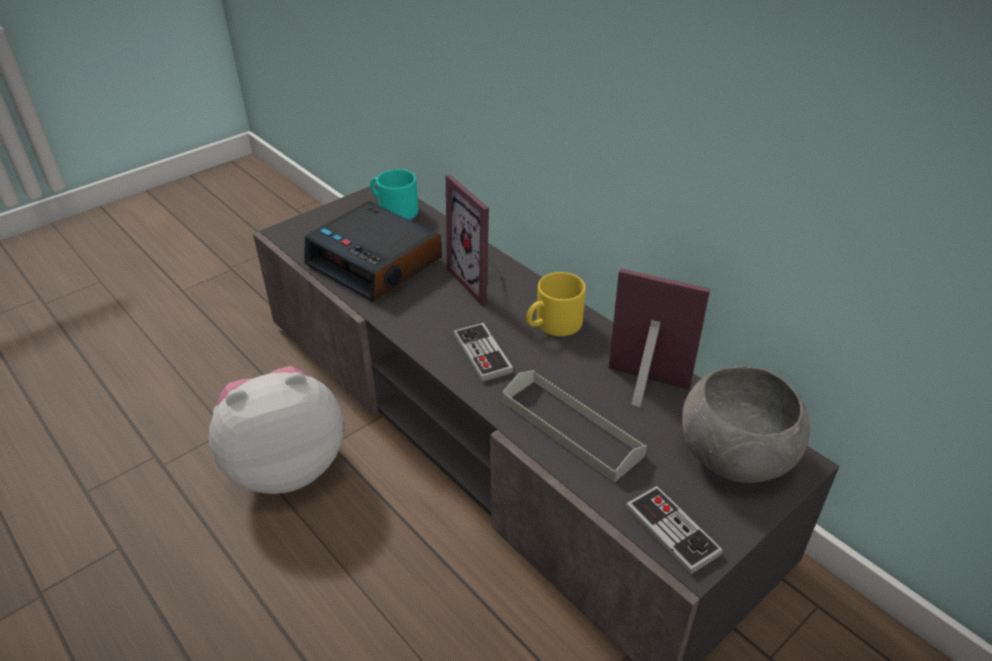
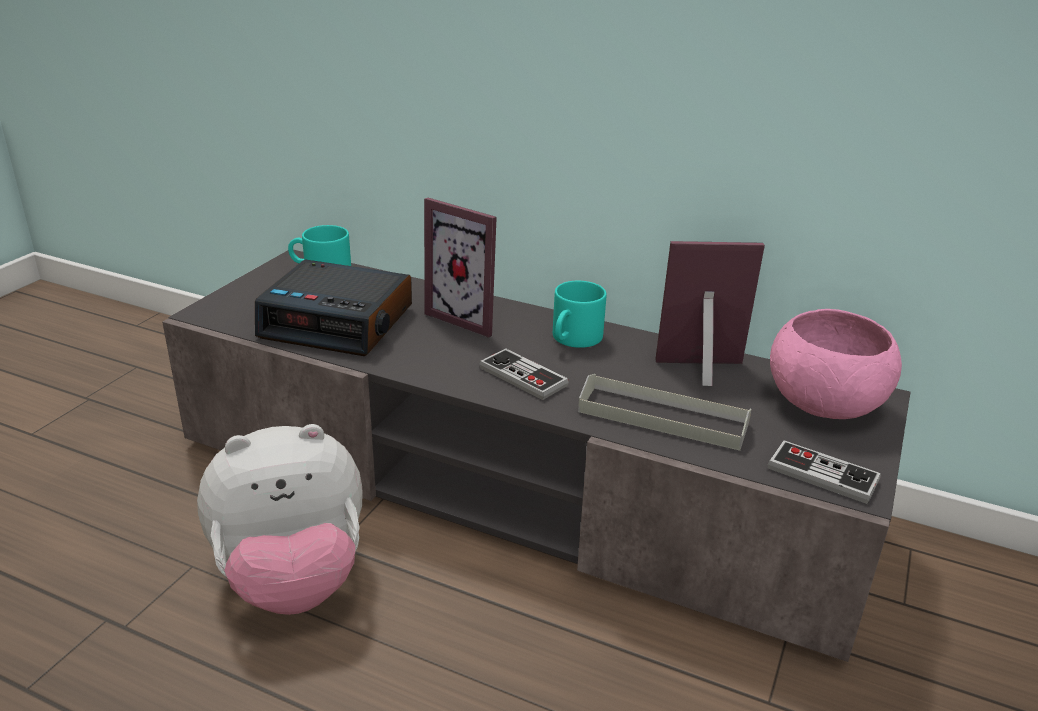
camera: 25 degrees left, 10 degrees down
plush toy [209,366,344,494] -> plush toy turned 150 degrees counterclockwise [197,424,363,615]
yellow mug [526,272,586,336] -> turquoise mug [553,281,607,348]
grey bowl [682,366,810,483] -> pink bowl [770,309,902,419]

